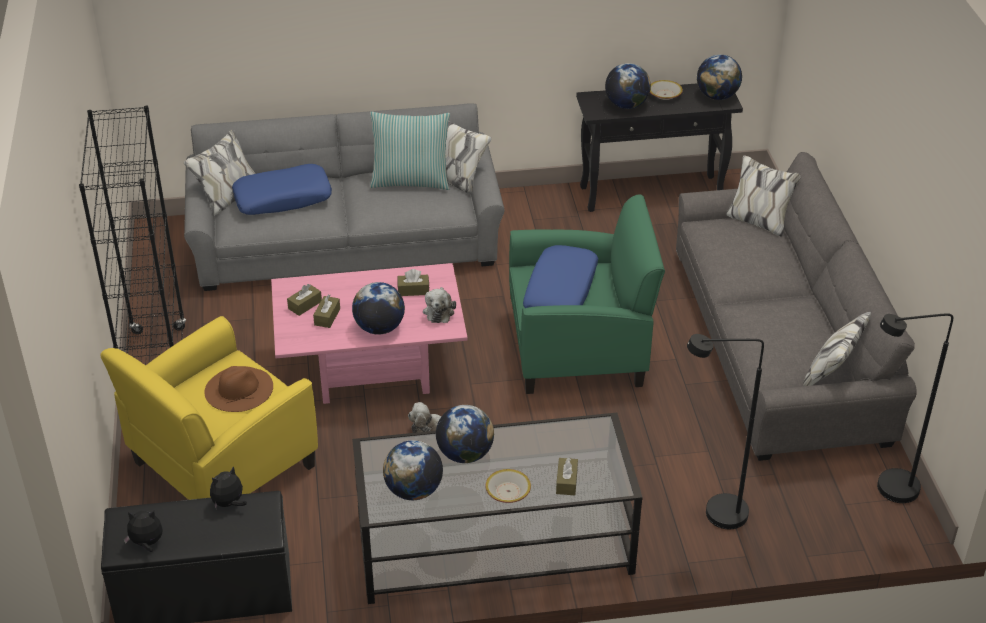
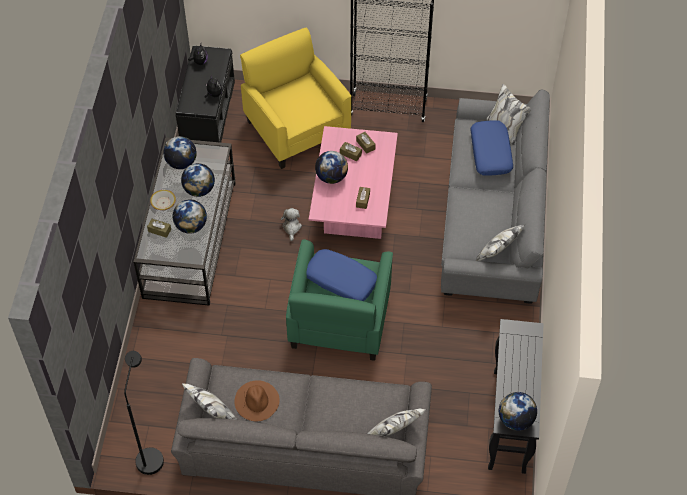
camera: 105 degrees right, 15 degrees up
brown hat [204,366,273,412] -> brown hat moved to [234,380,280,421]
pillow [370,112,450,190] -> none
plush toy [423,287,456,323] -> none
globe [605,63,651,109] -> globe moved to [173,199,207,234]
bowl [650,80,683,100] -> none
black floor lamp [687,334,764,529] -> none

